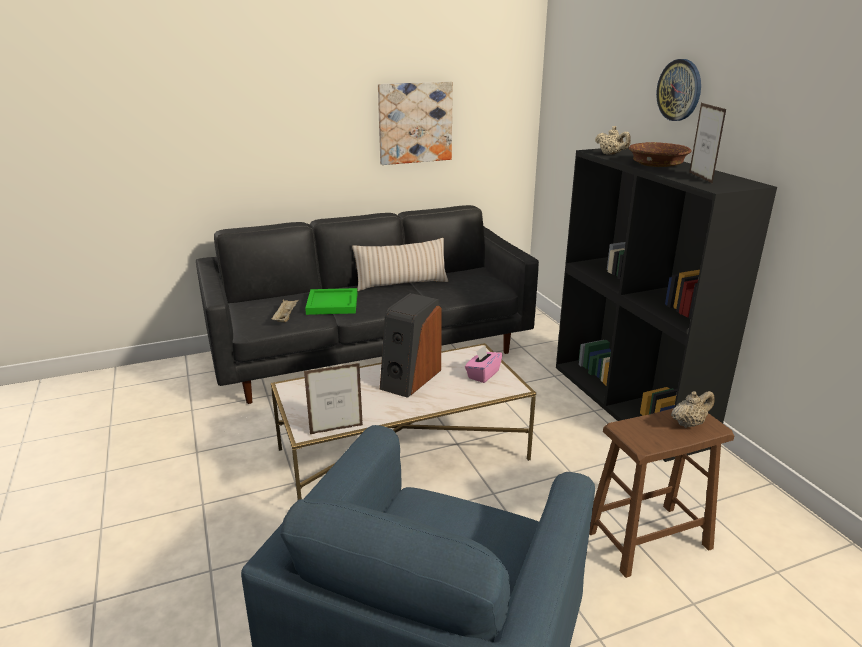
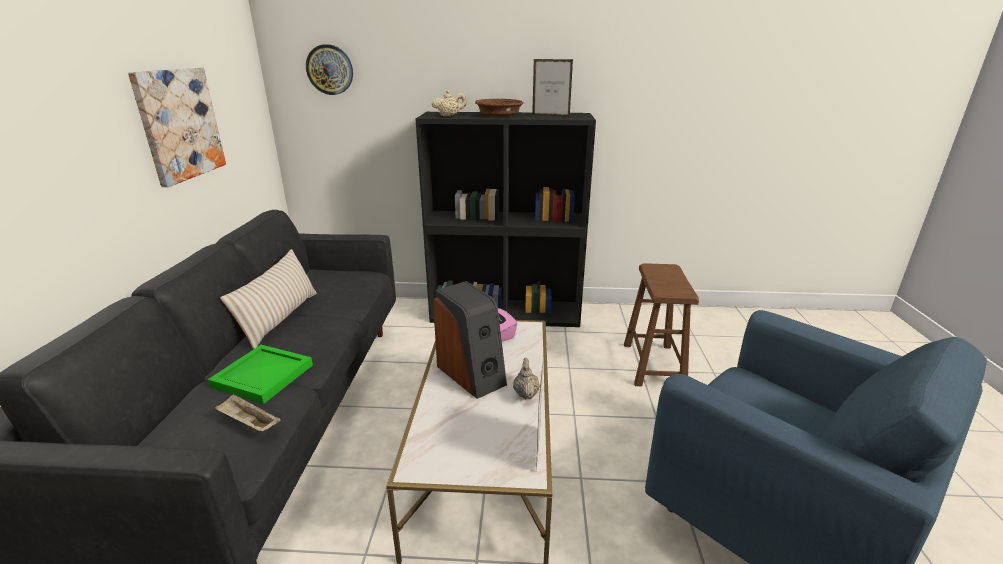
camera: 65 degrees left, 0 degrees up
wall clock [656,59,701,121] -> wall clock moved to [306,44,353,95]
beige teapot [671,391,715,428] -> beige teapot moved to [513,358,540,399]

